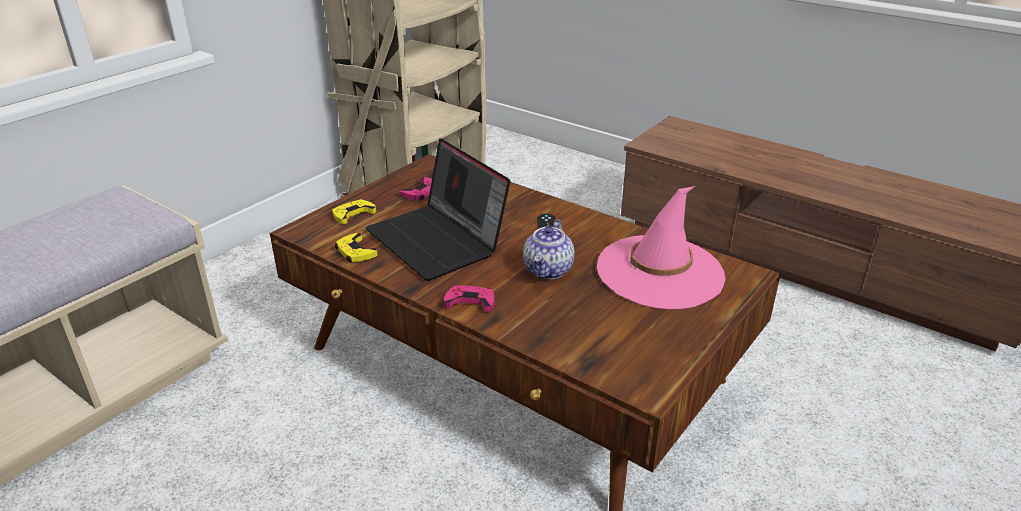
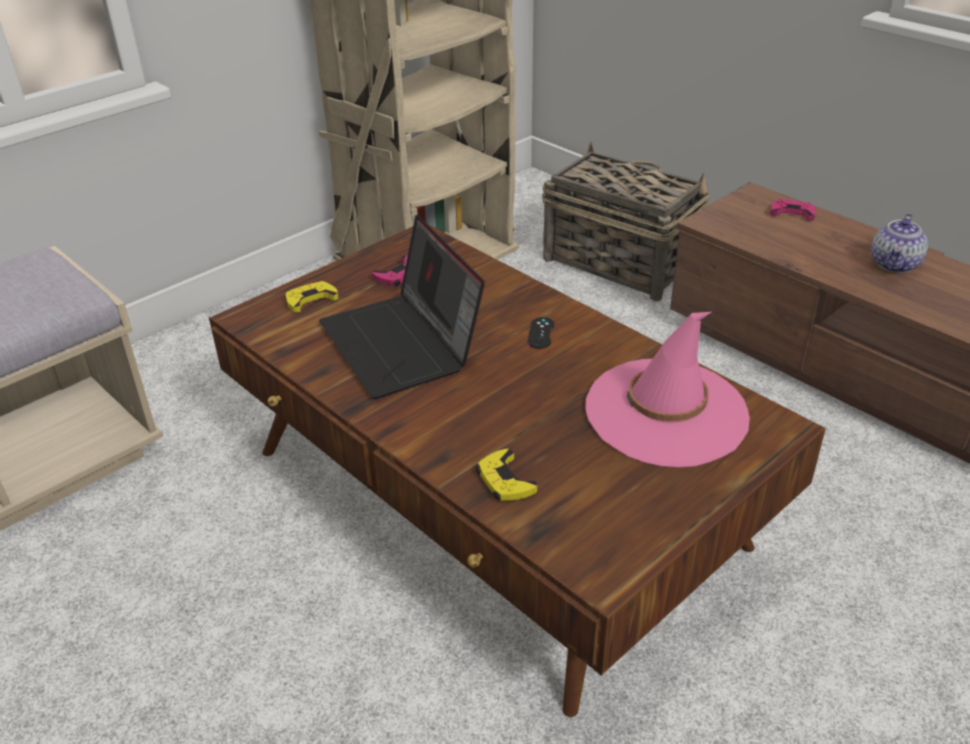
camera: 10 degrees right, 5 degrees up
yellow game controller [335,233,378,262] -> yellow game controller moved to [476,449,537,501]
pink game controller [444,285,494,312] -> pink game controller moved to [770,199,816,221]
teapot [523,219,575,279] -> teapot moved to [871,214,928,273]
none -> basket [542,141,711,301]

